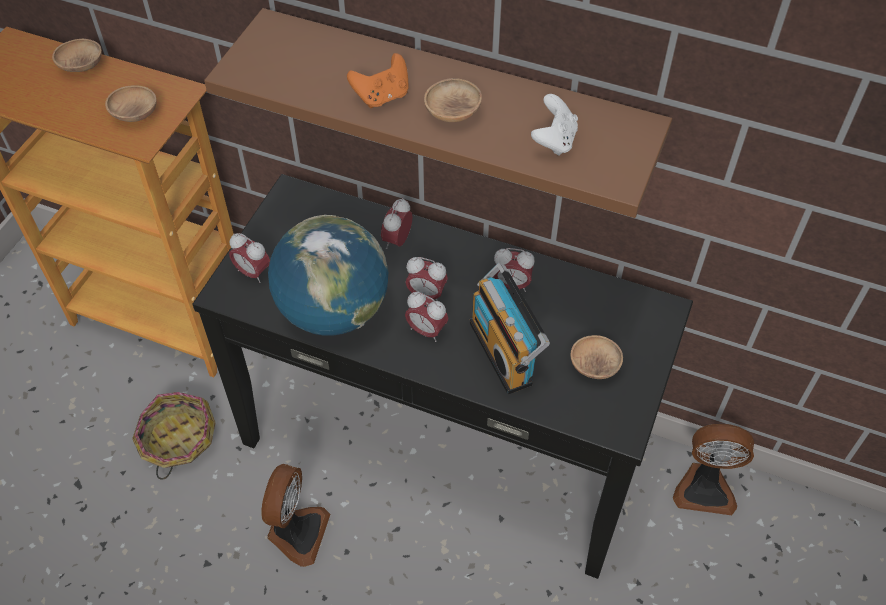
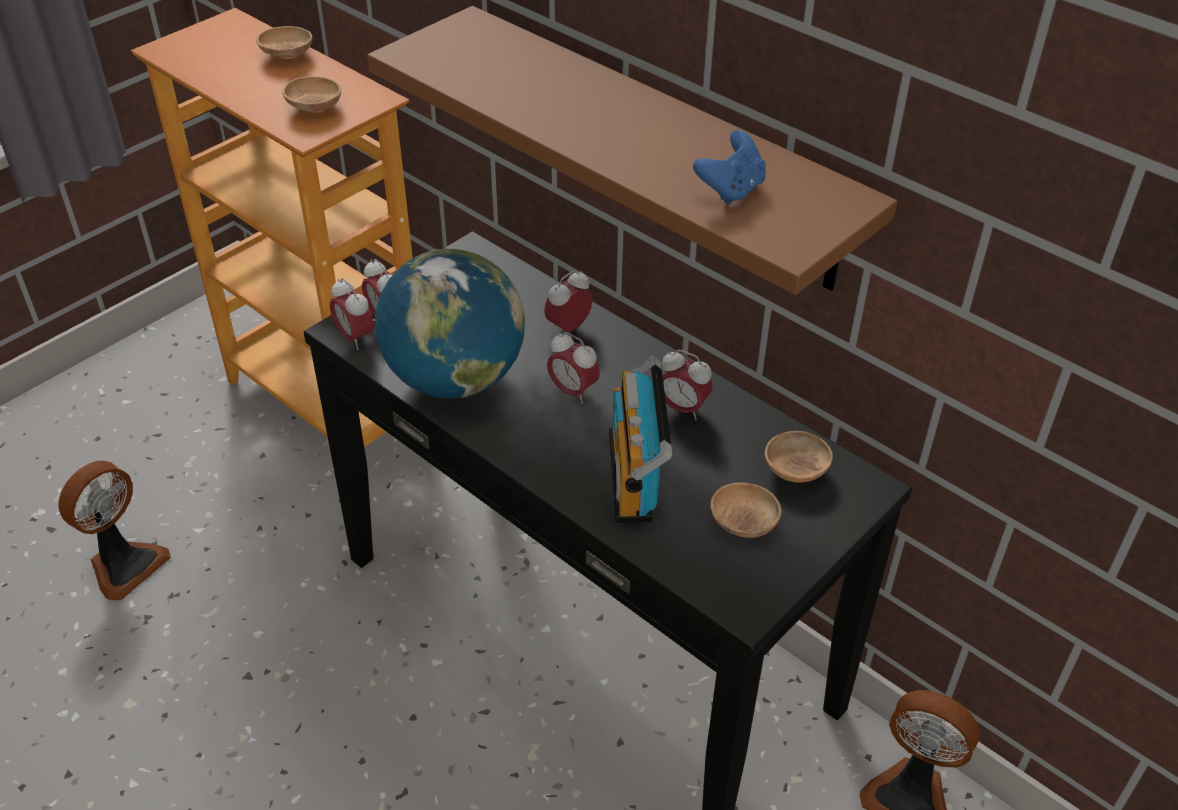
camera: 20 degrees right, 10 degrees down
basket [132,392,215,480] -> none
fan [261,464,330,567] -> fan moved to [58,461,171,600]
orange game controller [347,53,409,108] -> none
alarm clock [405,292,448,342] -> alarm clock moved to [330,278,374,350]
brown bowl [424,78,482,122] -> brown bowl moved to [765,431,833,482]
white game controller [531,94,578,156] -> blue game controller [693,130,766,205]

